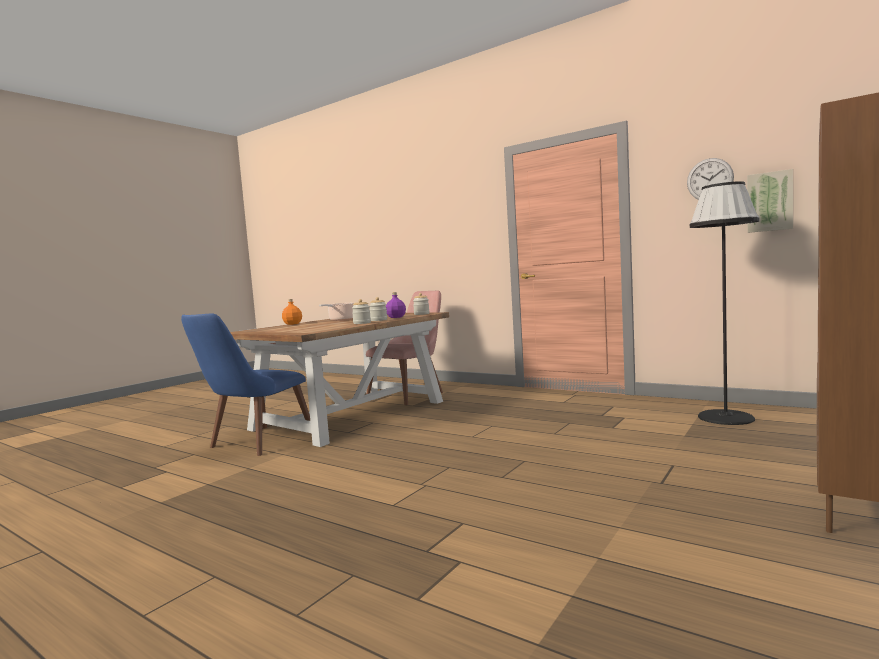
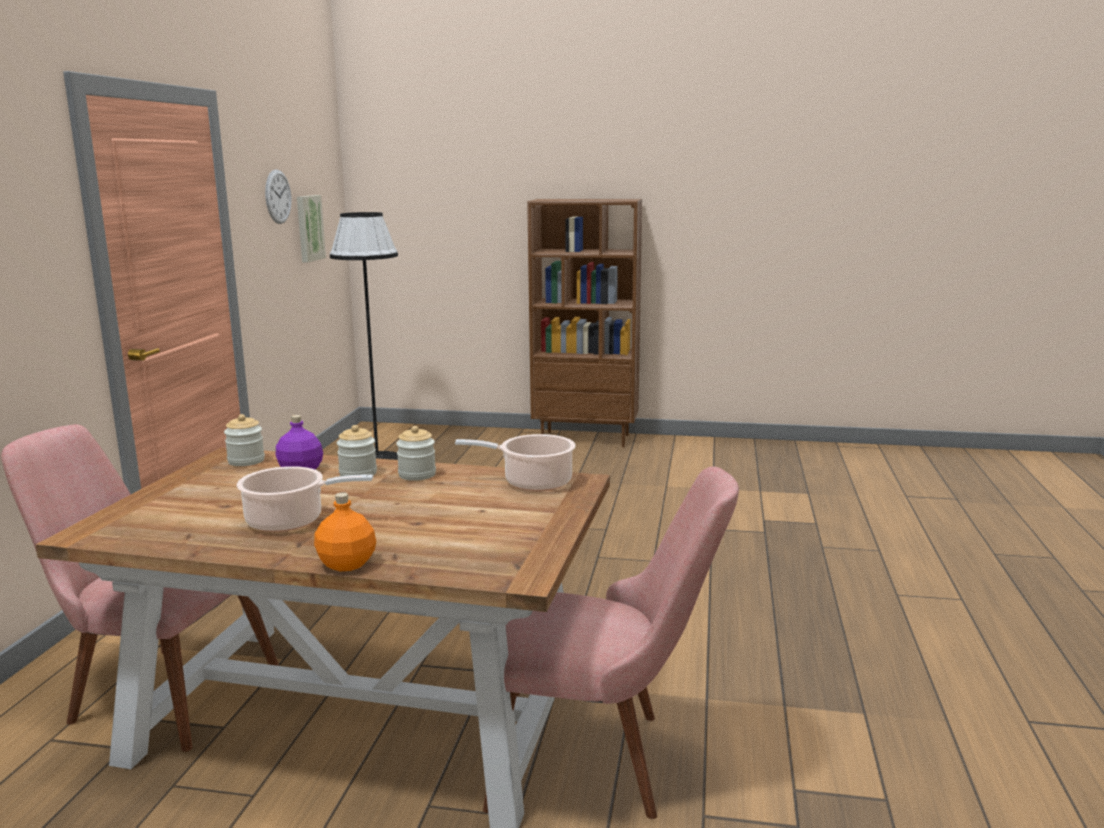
camera: 115 degrees left, 10 degrees up
blue chair [181,313,312,456] -> pink chair [483,466,739,819]
none -> cooking pot [455,434,576,491]

